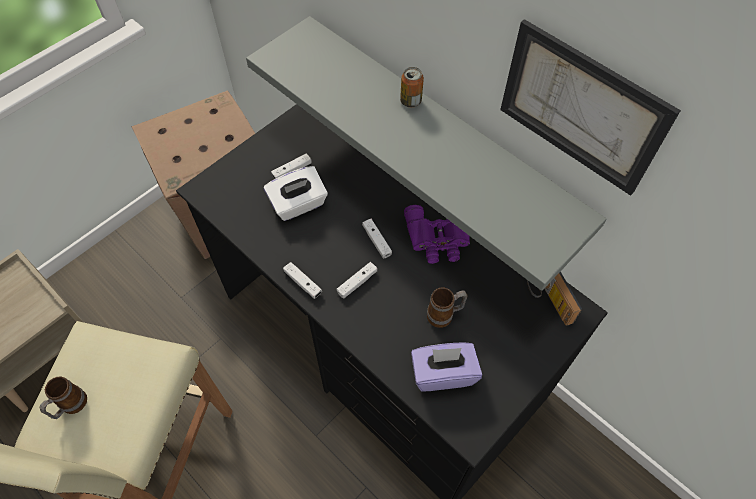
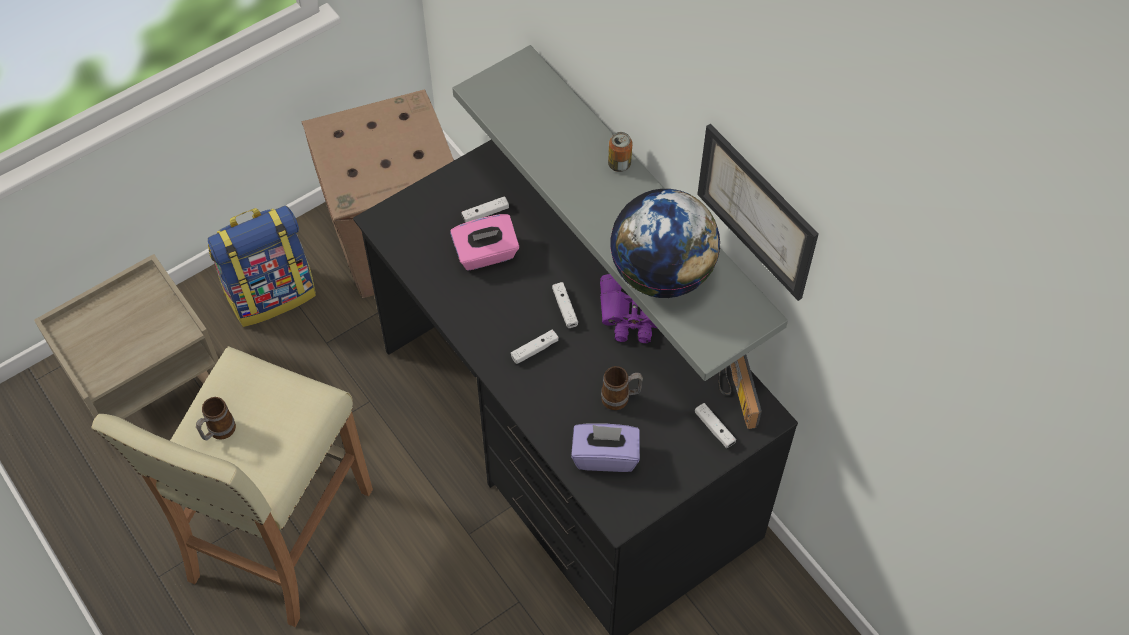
camera: 10 degrees right, 0 degrees up
white tissue box [264,166,328,221] -> pink tissue box [450,214,519,270]
white game controller [283,262,322,299] -> white game controller moved to [695,403,736,448]
none -> backpack [208,205,316,327]
none -> globe [610,189,720,298]

